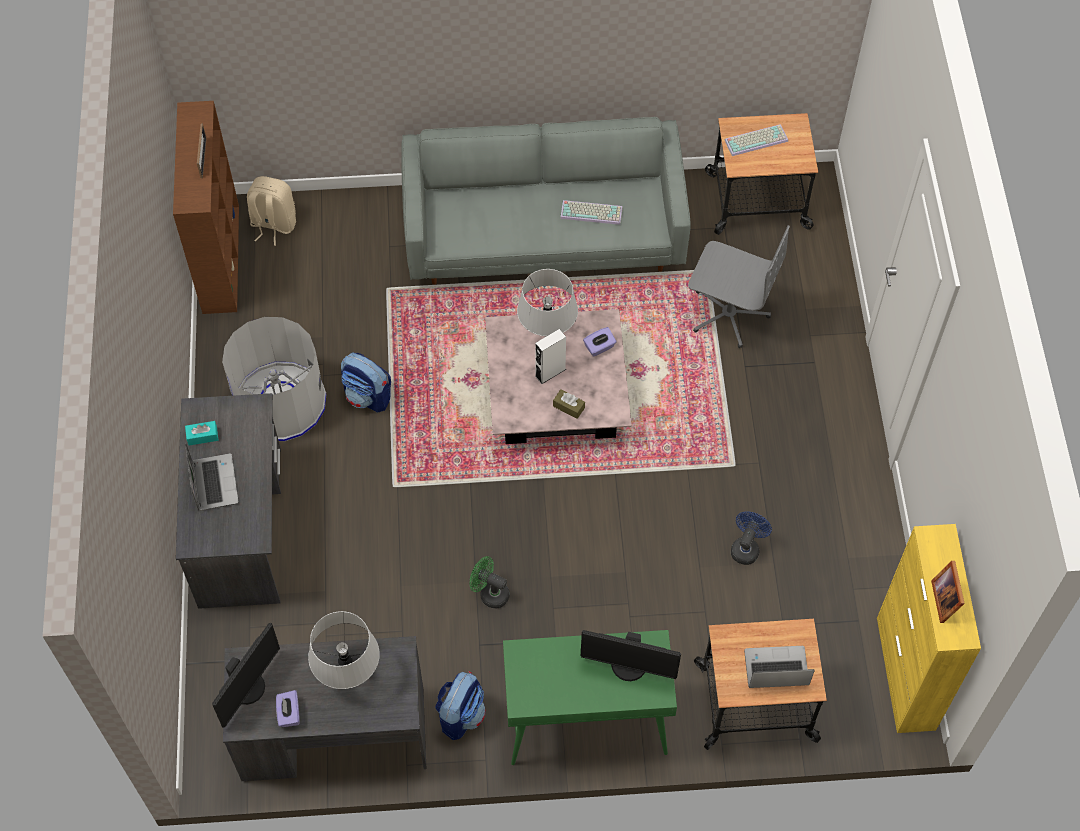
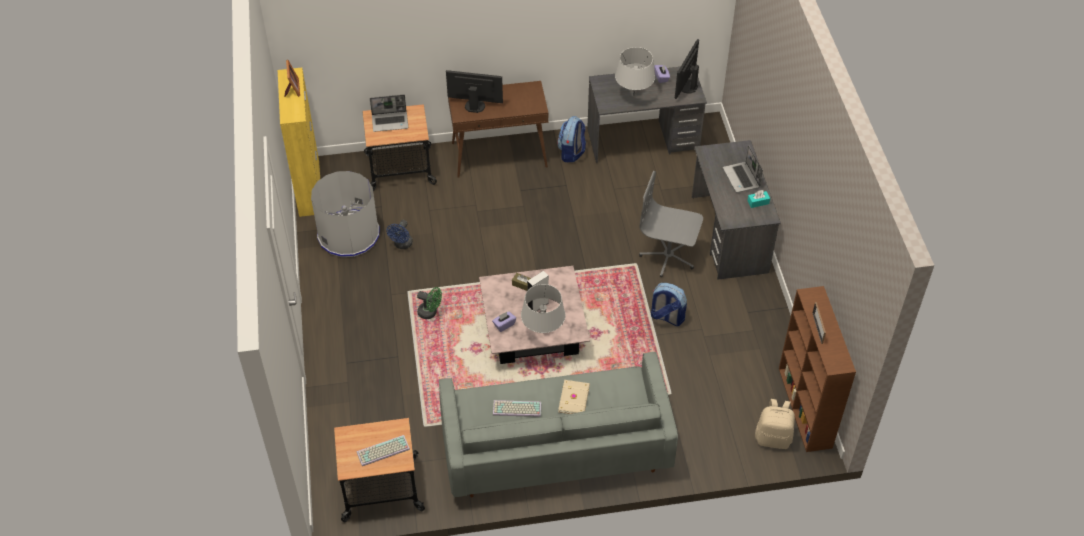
camera: 175 degrees right, 10 degrees down
grey trash can [222,317,326,441] -> grey trash can moved to [311,171,380,257]
green fan [470,556,510,609] -> green fan moved to [417,287,442,319]
green console table [503,630,677,765] -> brown console table [448,81,548,178]
grey office chair [688,225,790,348] -> grey office chair moved to [639,171,703,277]
none -> beige book [558,380,590,414]

